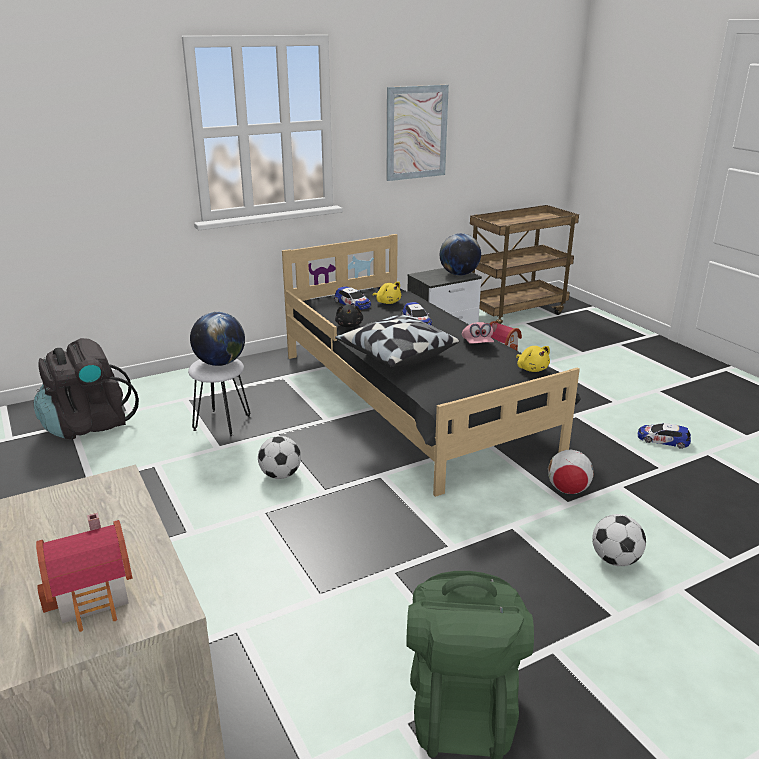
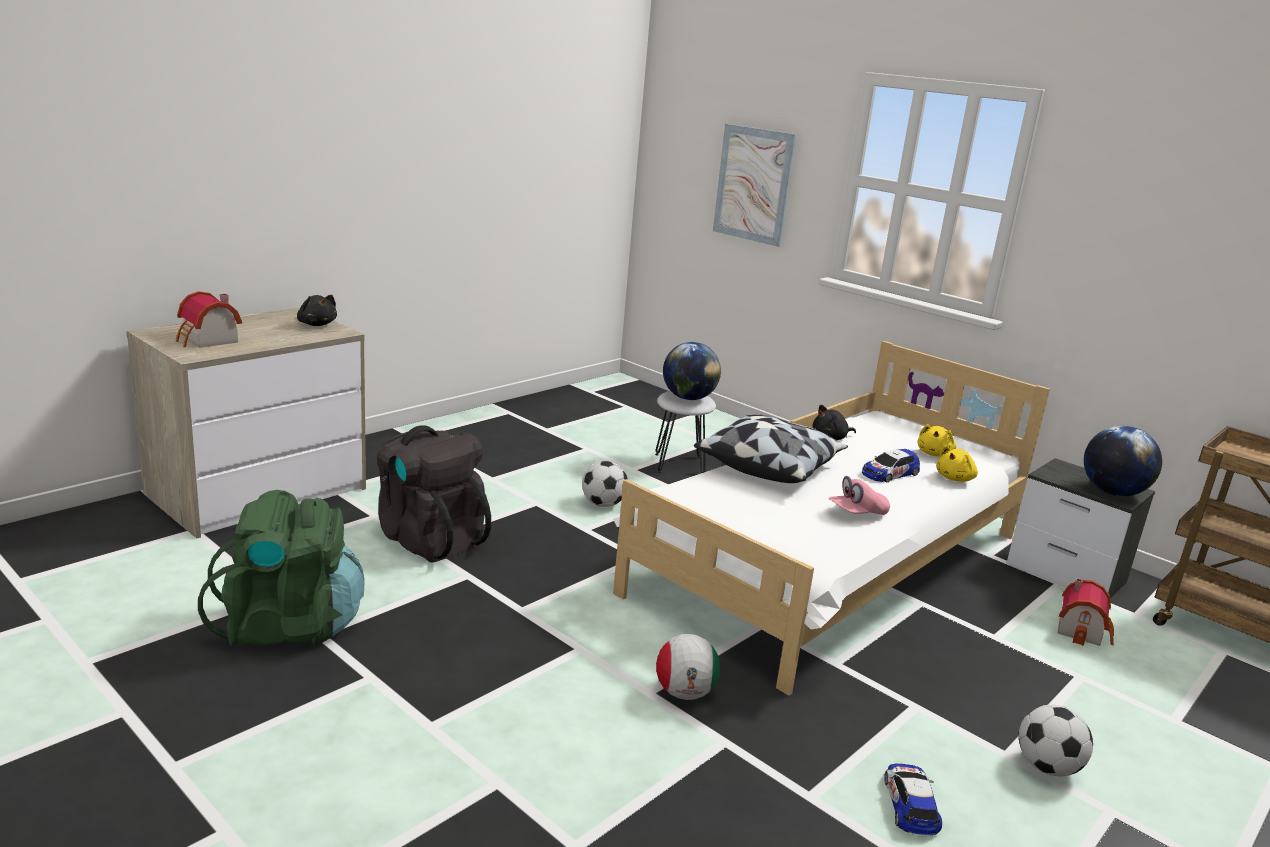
camera: 70 degrees right, 5 degrees down
black backpack [34,338,139,439] -> black backpack moved to [377,425,491,563]
black bed [282,234,581,497] -> white bed [613,341,1050,696]
toy car [334,286,371,310] -> none
picture [387,85,449,181] -> picture moved to [713,124,797,247]
yellow plush toy [516,346,550,372] -> yellow plush toy moved to [936,445,978,482]
football [592,514,646,566] -> football moved to [1019,705,1093,776]
none -> black plush toy [297,295,337,326]

